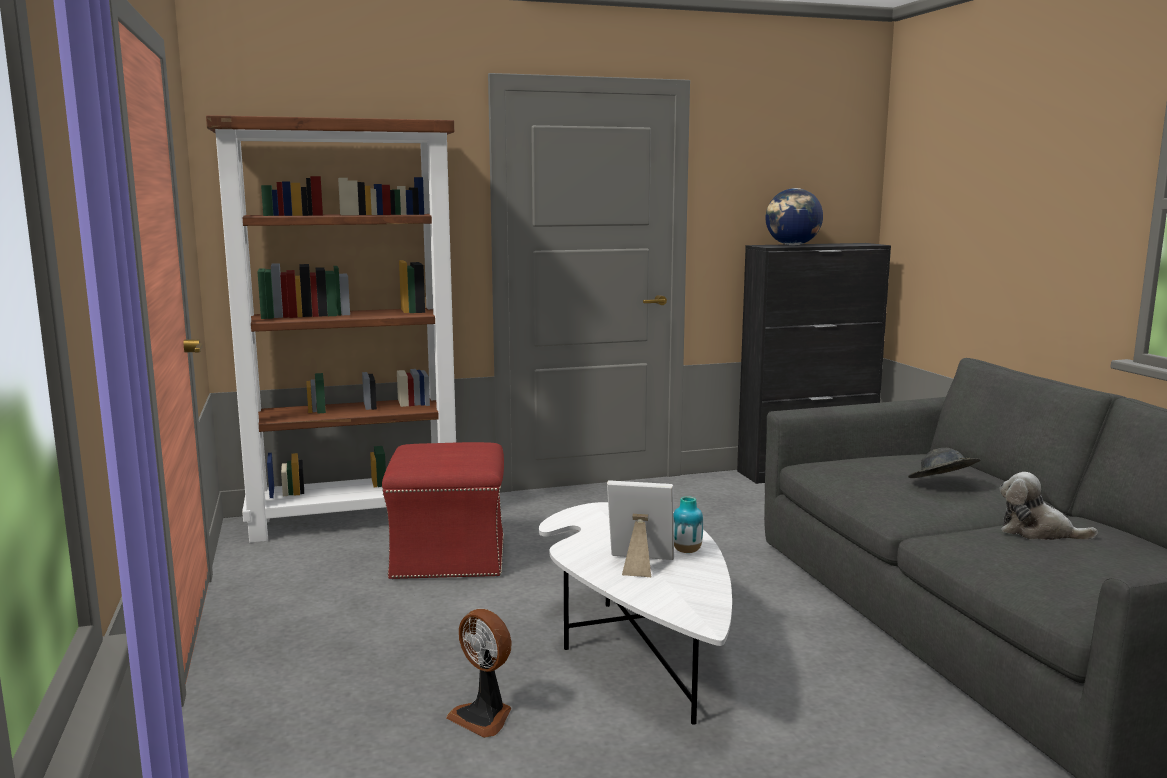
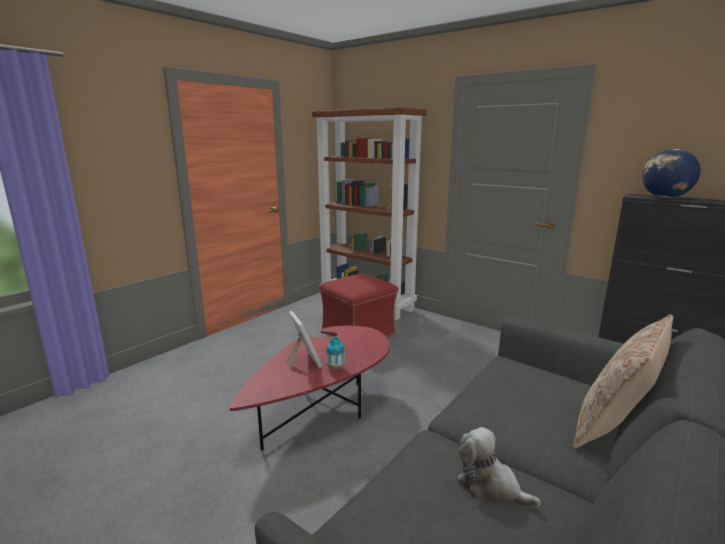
camera: 55 degrees right, 5 degrees up
fan [446,609,512,738] -> none
white coffee table [539,502,732,725] -> red coffee table [229,326,390,450]
grey hat [908,448,981,478] -> none
plush toy [1000,472,1098,540] -> plush toy turned 45 degrees counterclockwise [457,427,541,508]
none -> beige pillow [573,315,673,448]

